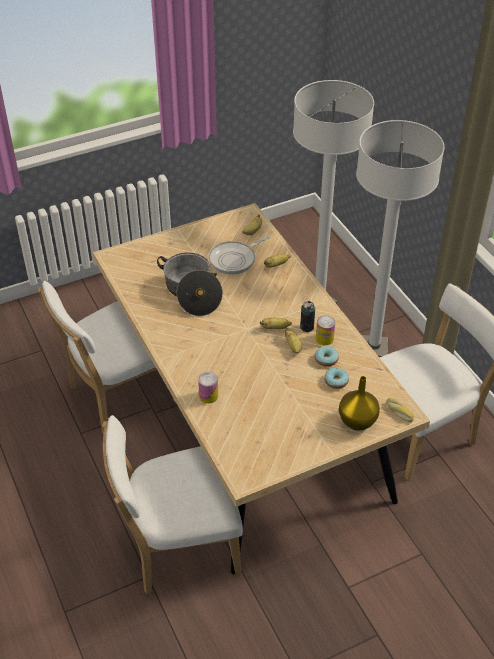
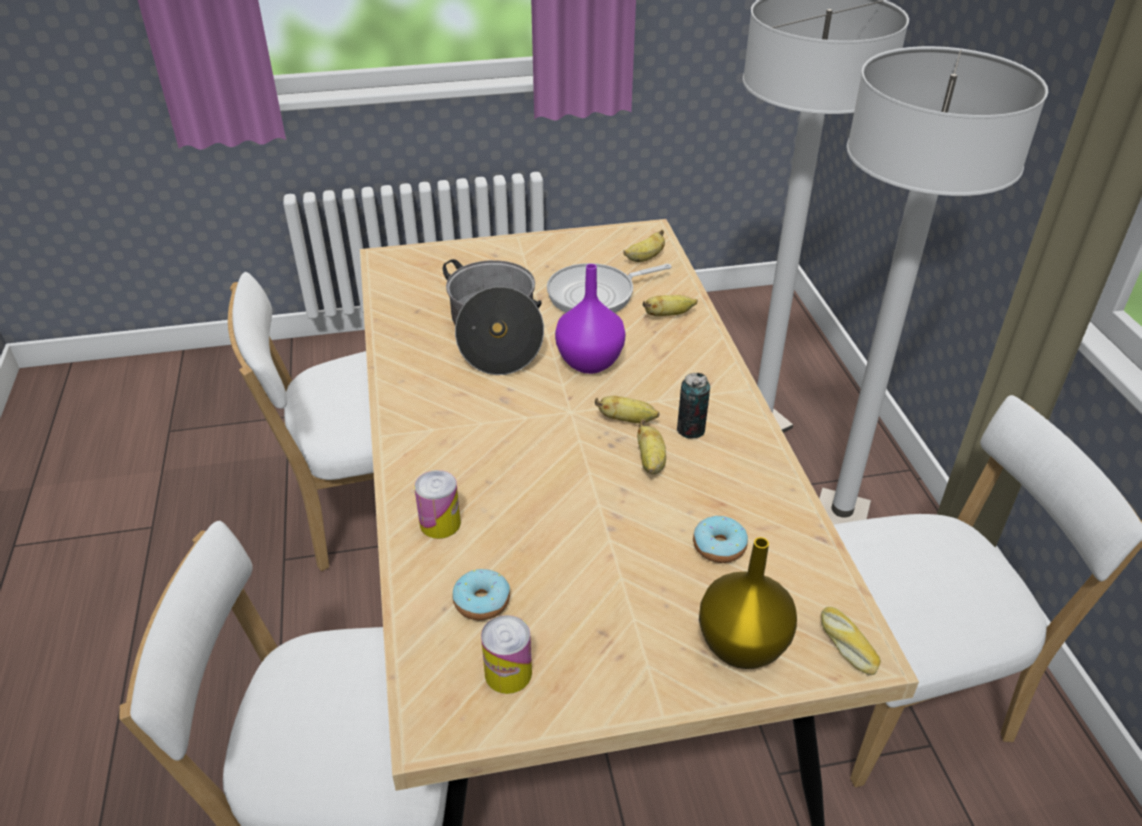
camera: 15 degrees right, 5 degrees down
donut [315,346,339,367] -> donut moved to [453,569,510,620]
can [316,315,335,345] -> can moved to [481,615,532,694]
none -> purple vase [555,264,626,374]

